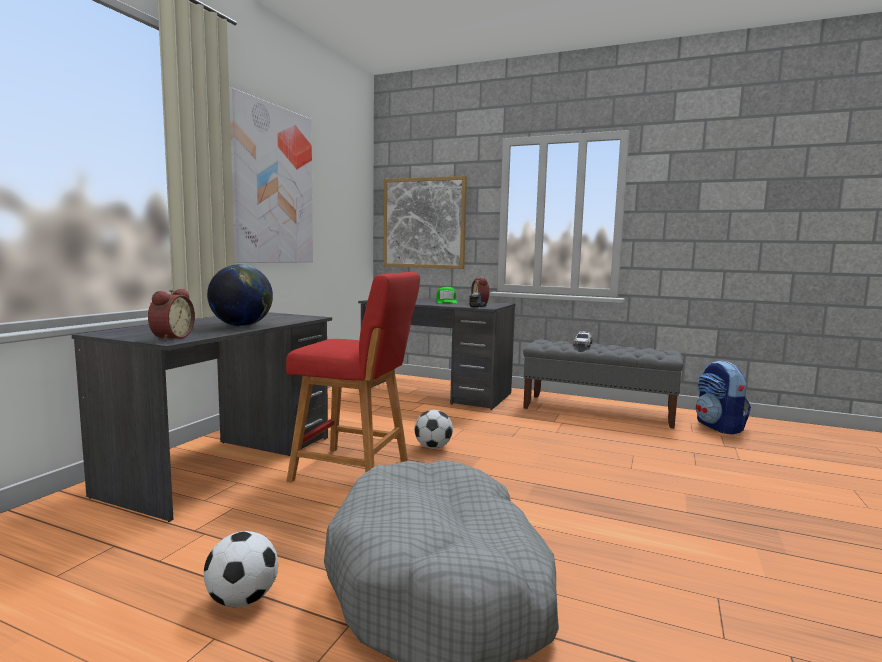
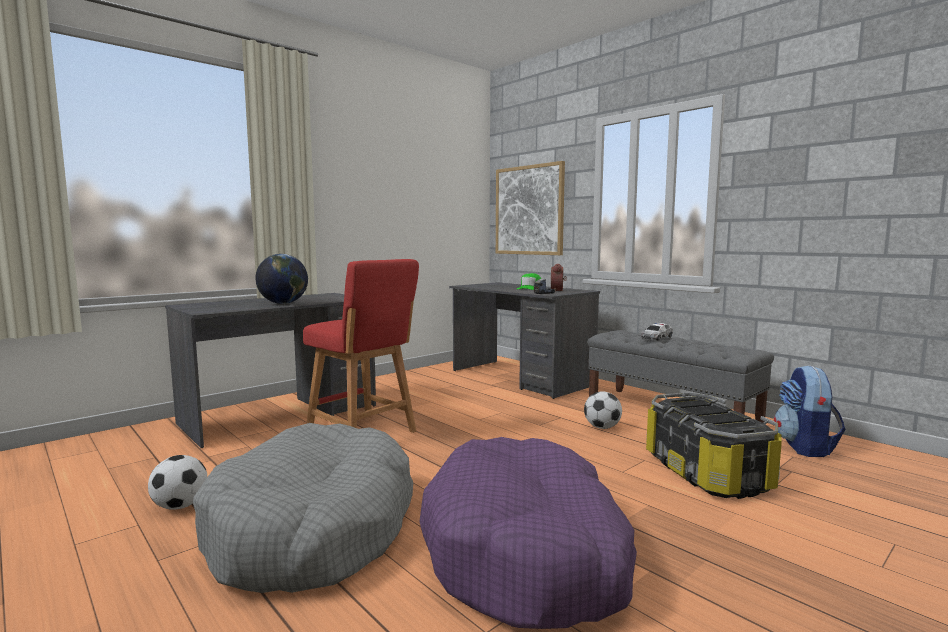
camera: 25 degrees right, 0 degrees up
alarm clock [148,289,195,341] -> none
picture [229,88,313,263] -> none
football [414,410,453,449] -> football moved to [584,391,622,429]
none -> purple dog bed [419,437,637,629]
none -> storage box [646,392,782,499]

